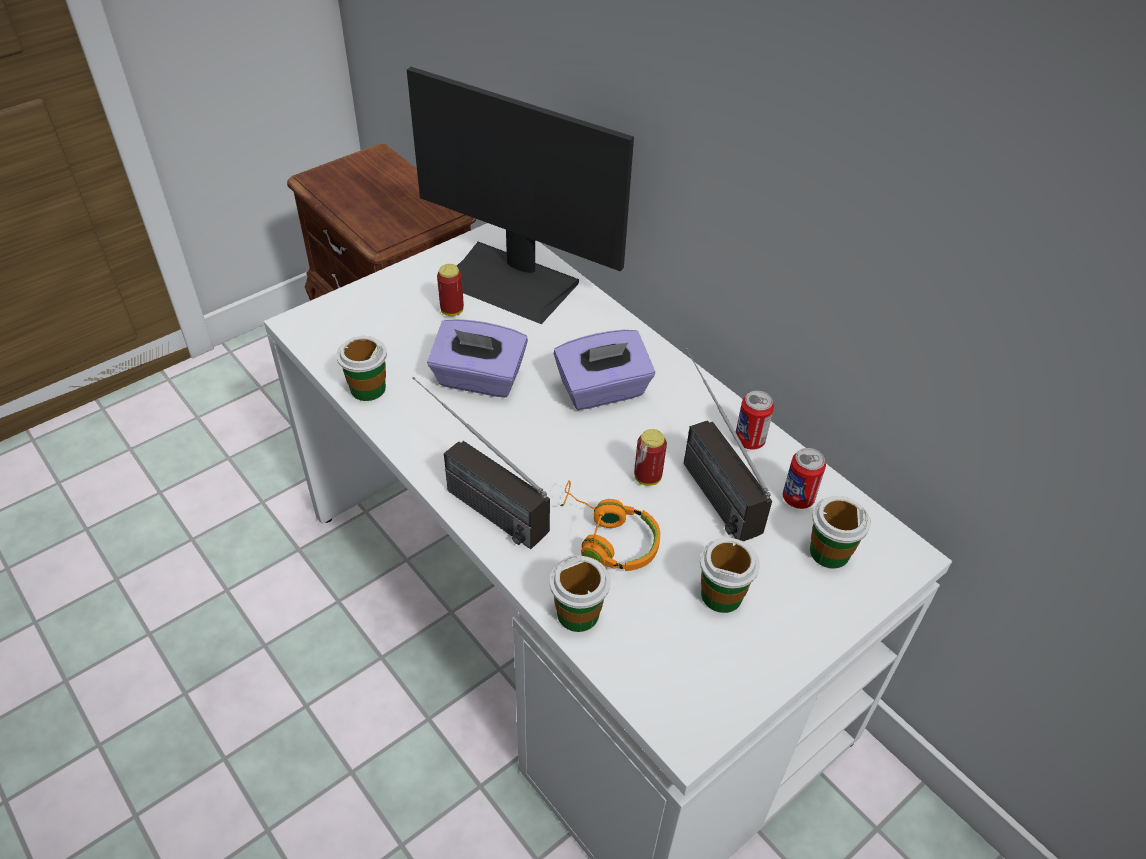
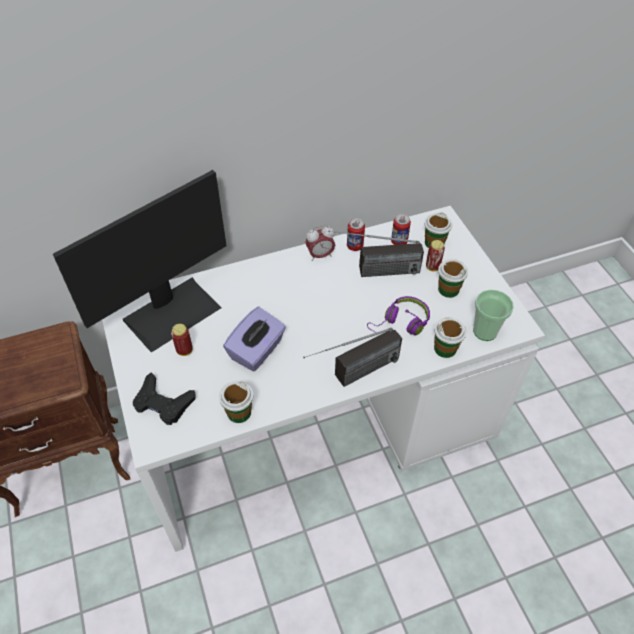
camera: 70 degrees left, 5 degrees up
purple tissue box [554,330,655,410] -> none
orange headphones [560,480,660,571] -> purple headphones [367,296,430,336]
can [634,429,667,486] -> can moved to [426,240,445,271]
none -> black game controller [132,373,196,425]
none -> alarm clock [305,225,335,261]
none -> cup [473,290,514,341]

